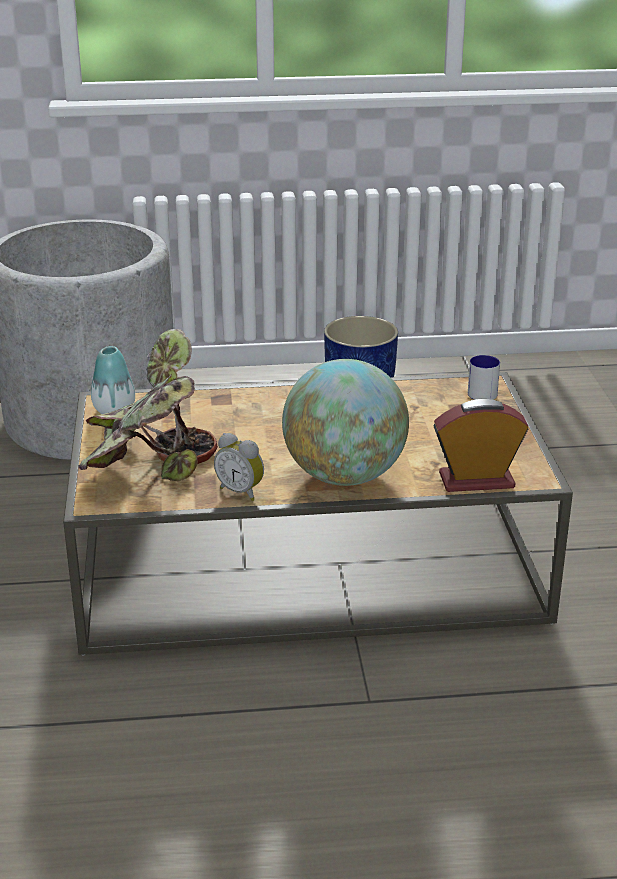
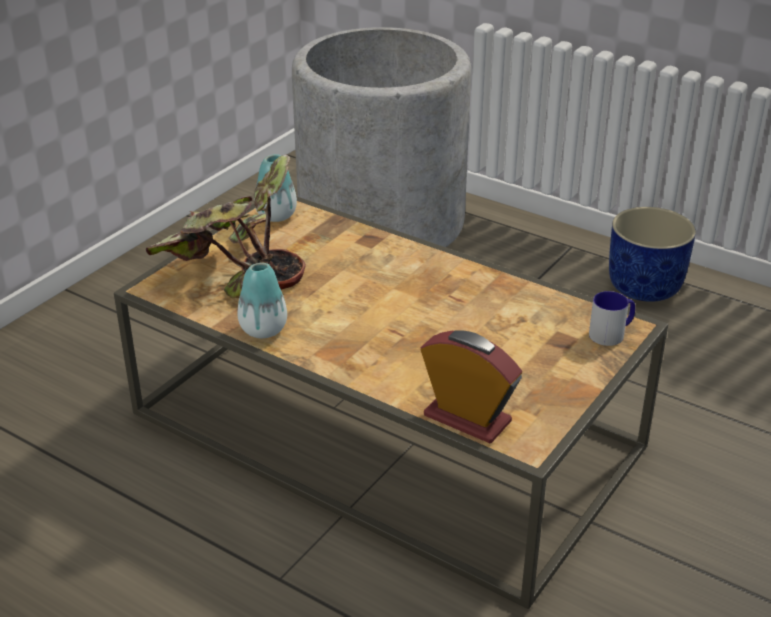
camera: 40 degrees right, 5 degrees up
alarm clock [214,433,264,501] -> vase [237,263,287,338]
globe [282,359,409,486] -> none

